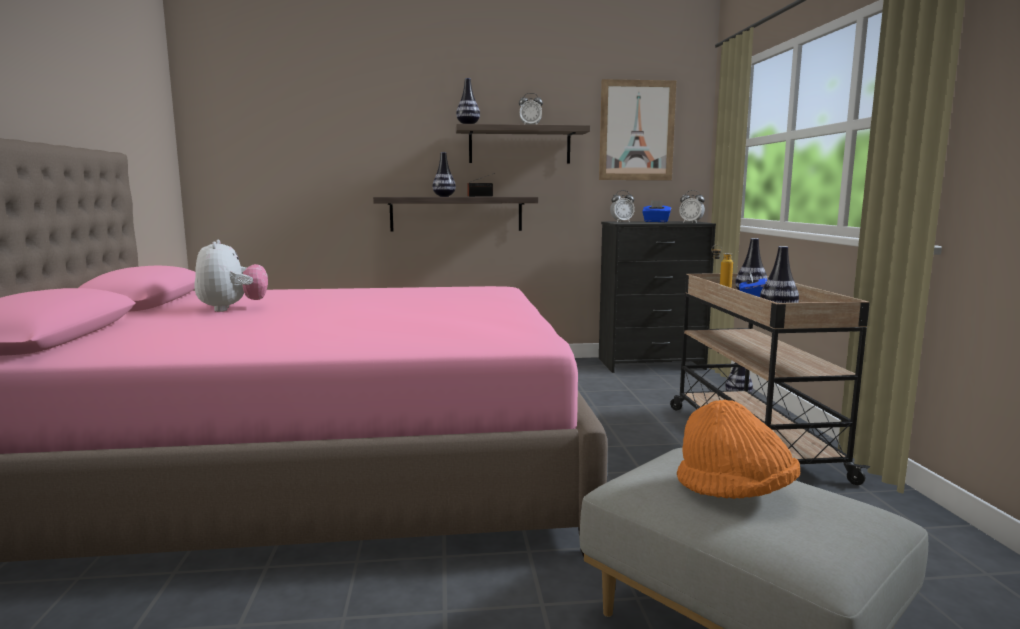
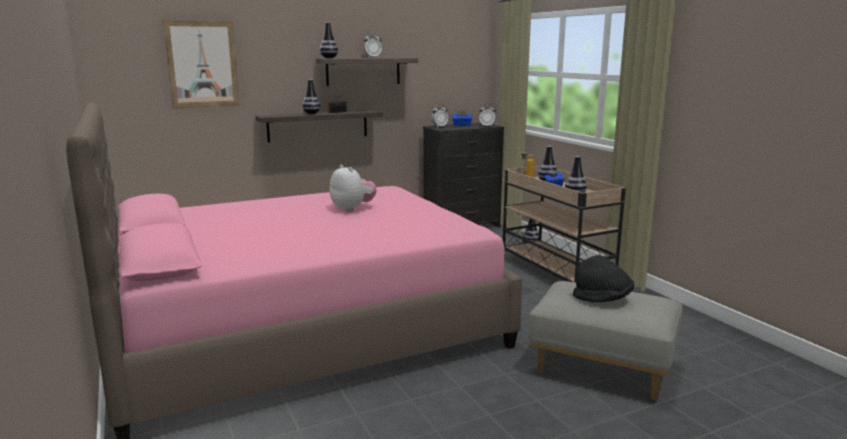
camera: 20 degrees left, 5 degrees up
plush toy [195,240,268,312] -> plush toy moved to [330,165,377,212]
picture [599,79,676,180] -> picture moved to [163,20,240,109]
orange hat [677,400,800,499] -> black hat [573,255,634,302]

